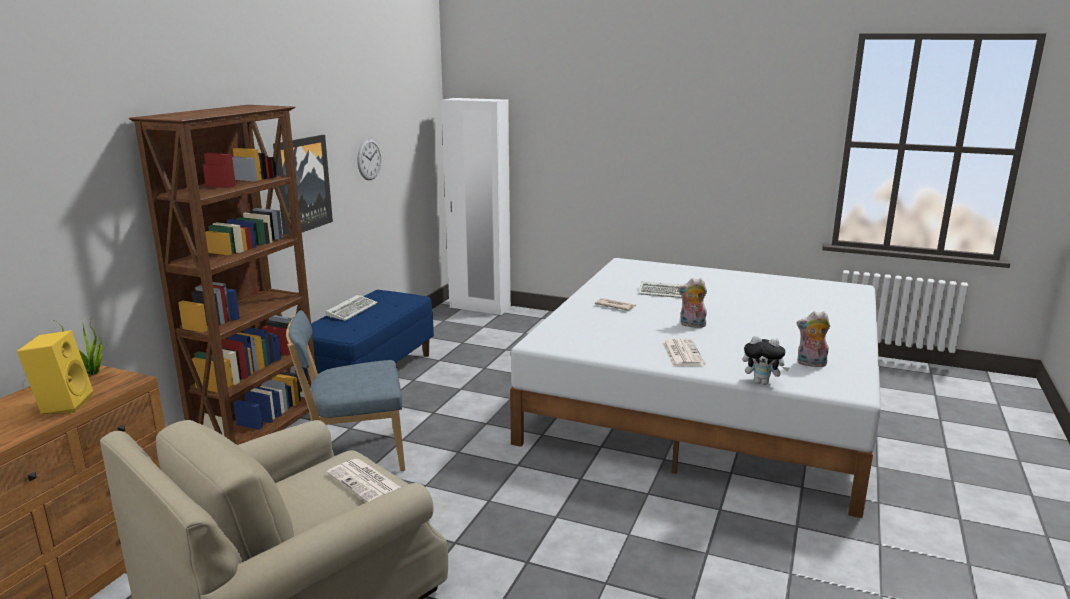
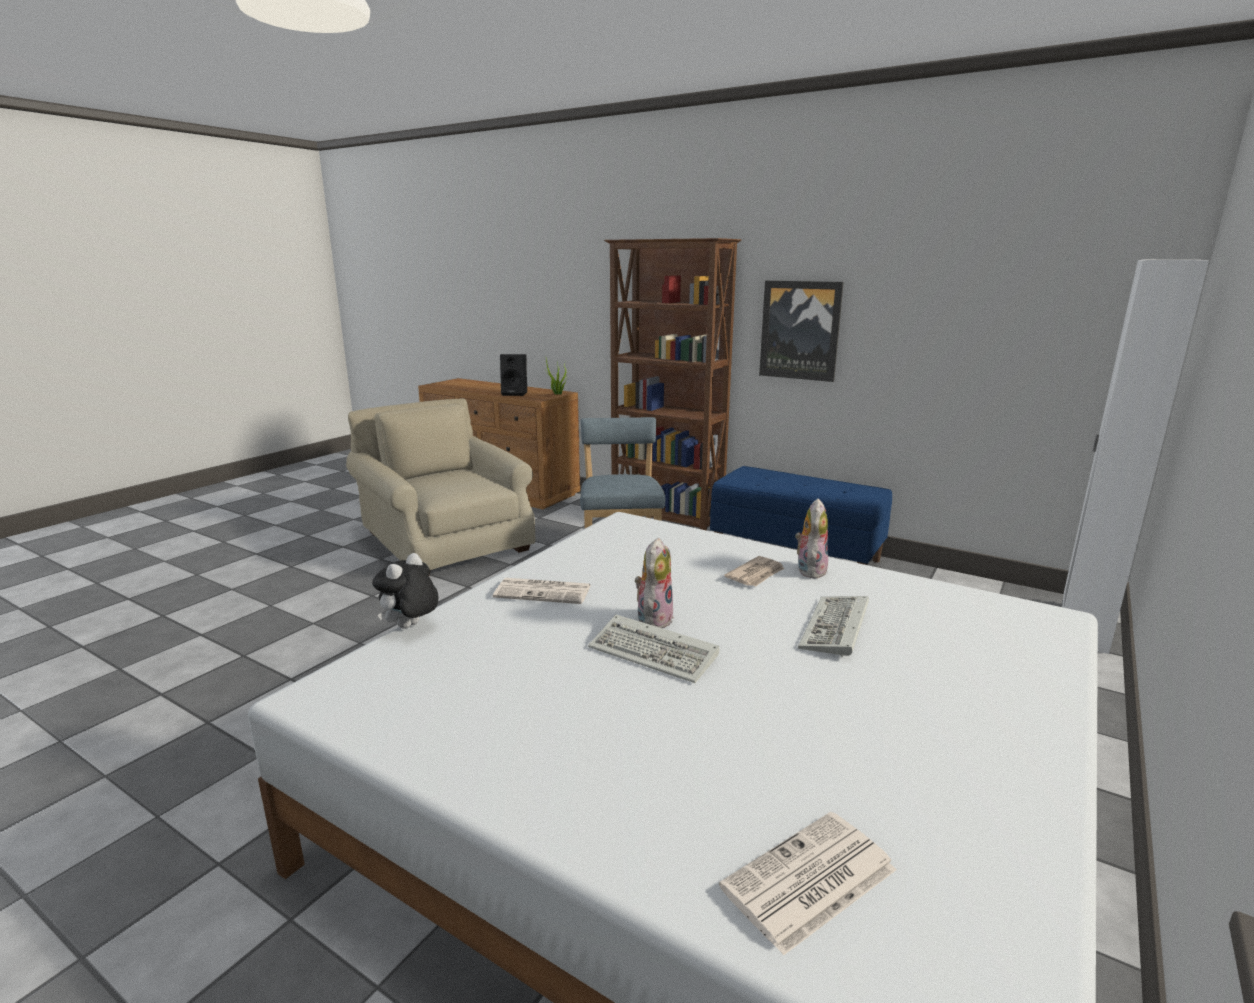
camera: 100 degrees right, 0 degrees up
yellow speaker [17,330,93,414] -> black speaker [500,354,527,396]
keyboard [325,295,378,321] -> keyboard moved to [588,615,719,683]
newspaper [327,459,401,502] -> newspaper moved to [719,812,897,956]
wall clock [357,139,381,180] -> none
plush toy [797,311,830,367] -> plush toy moved to [795,499,828,579]

